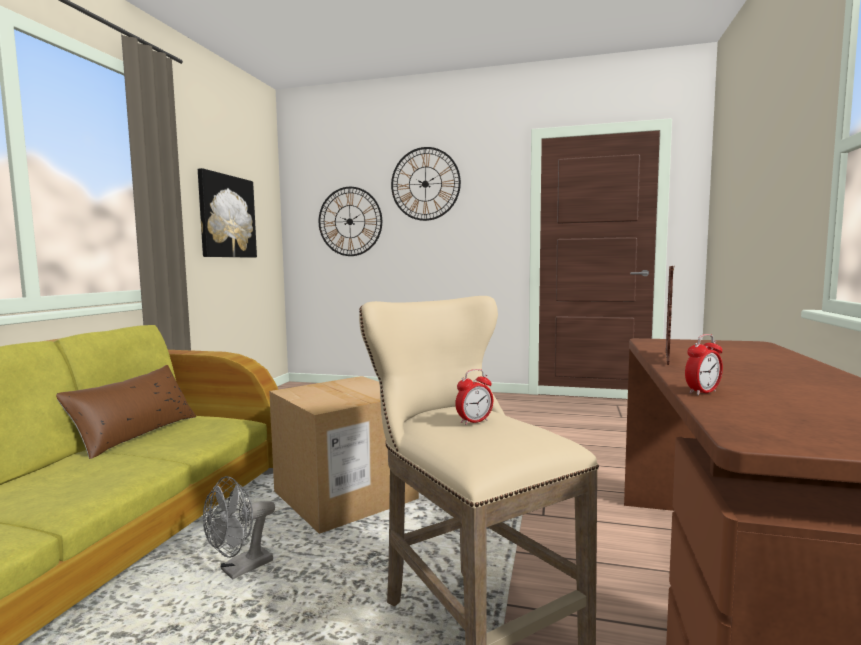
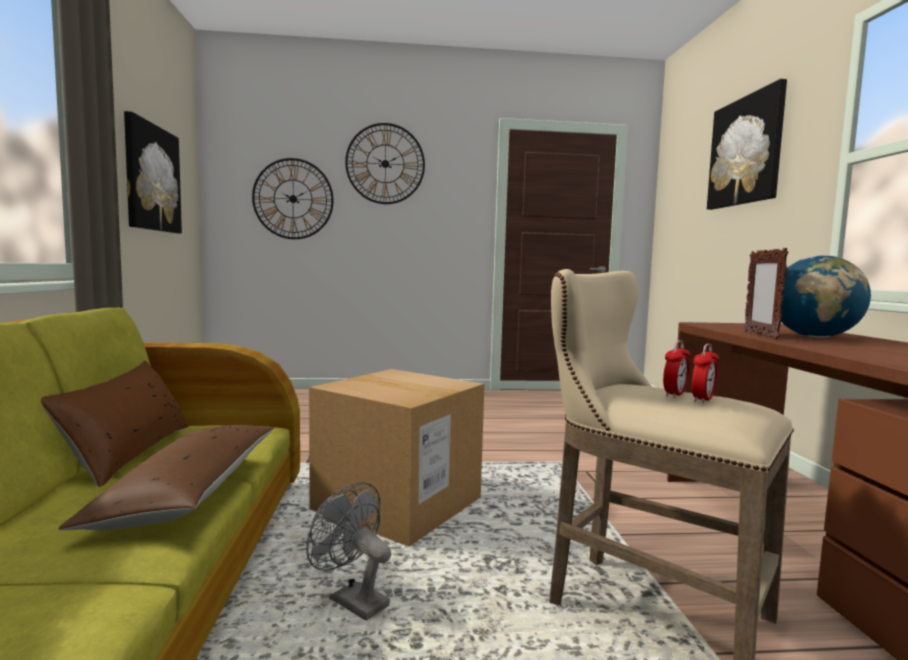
camera: 20 degrees left, 0 degrees up
grey fan [203,476,275,580] -> grey fan turned 105 degrees clockwise [306,482,391,621]
alarm clock [685,334,723,395] -> alarm clock moved to [692,343,719,403]
none -> brown pillow [59,425,274,530]
none -> picture [707,79,787,210]
none -> globe [780,255,871,338]

